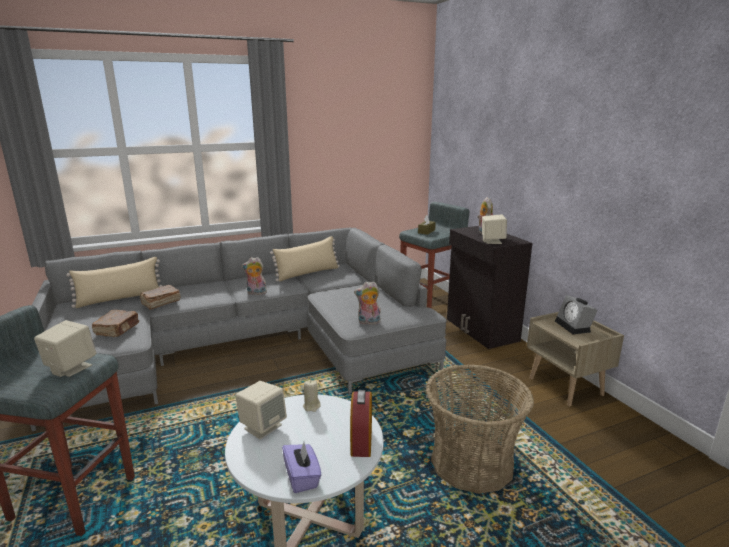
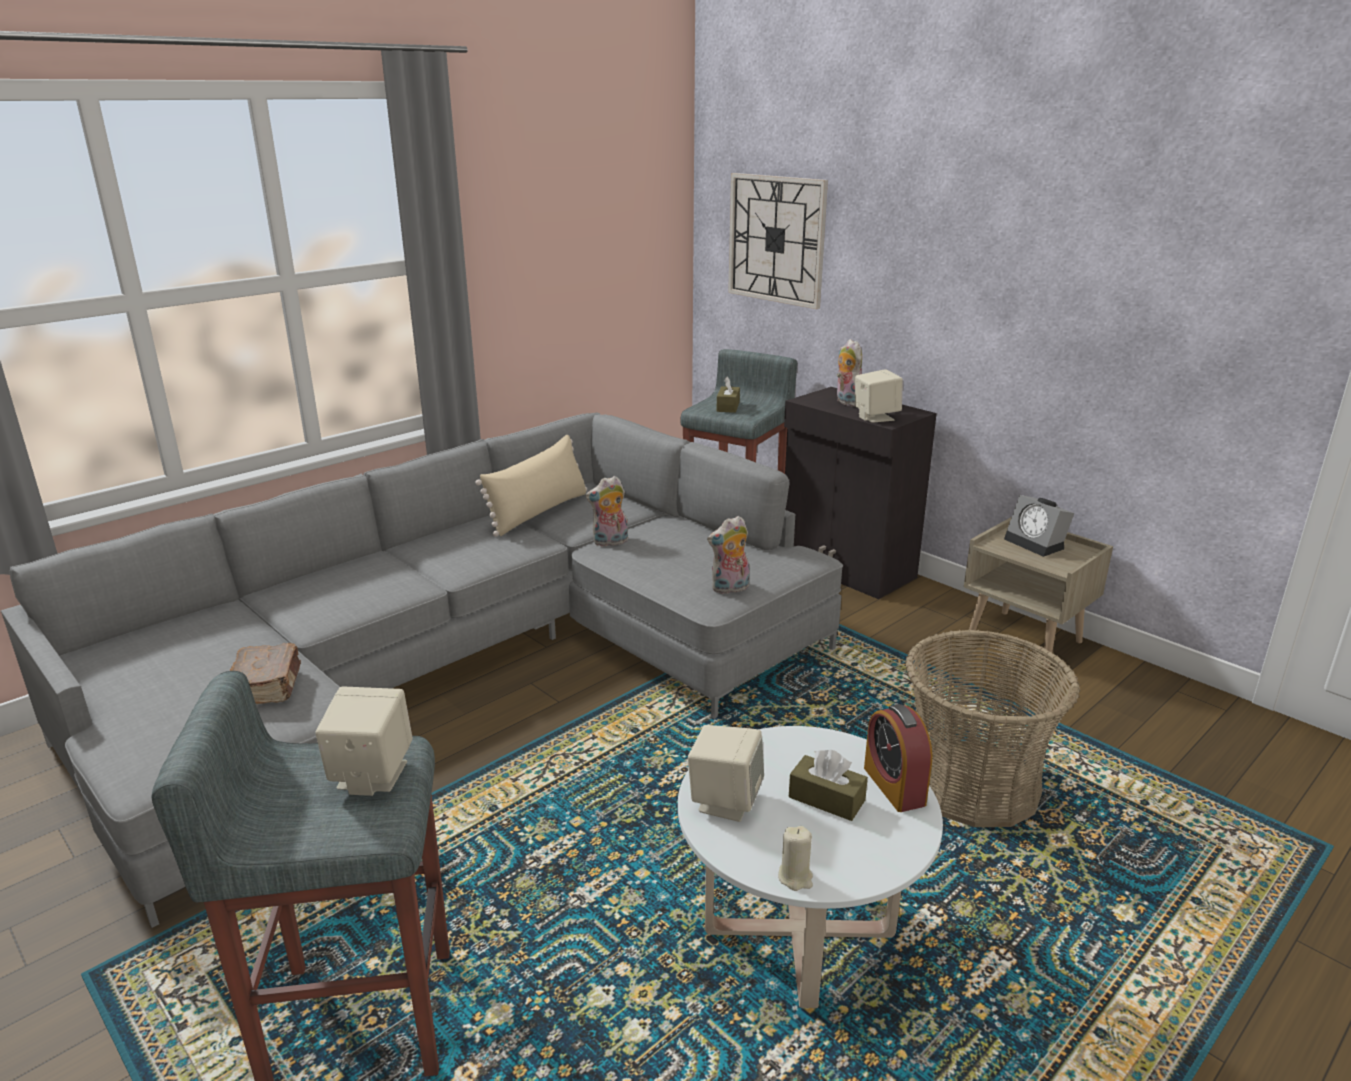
camera: 20 degrees left, 5 degrees up
beige pillow [66,257,162,308] -> none
brown book [140,285,181,310] -> none
plush toy [242,257,267,295] -> plush toy moved to [586,476,628,547]
purple tissue box [282,442,322,493] -> none
beige candle [303,380,321,412] -> beige candle moved to [778,826,813,891]
none -> wall clock [728,173,828,309]
none -> brown tissue box [789,749,868,821]

